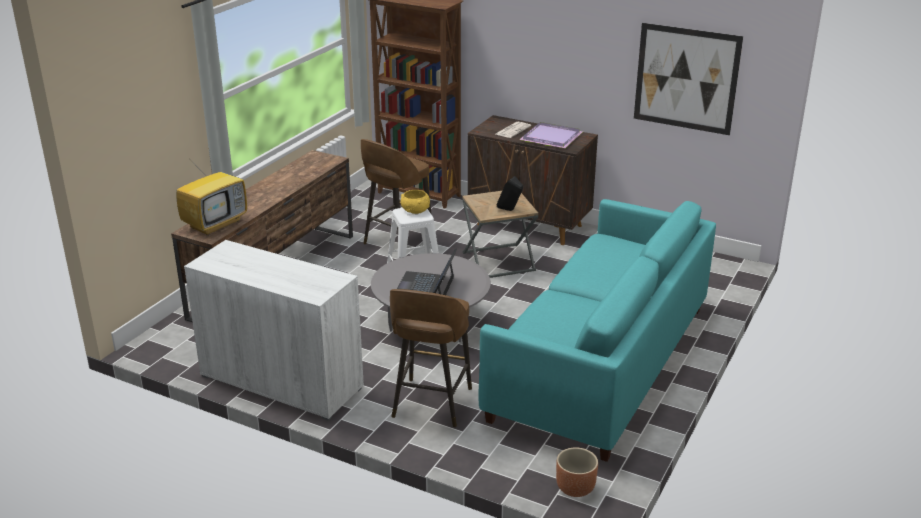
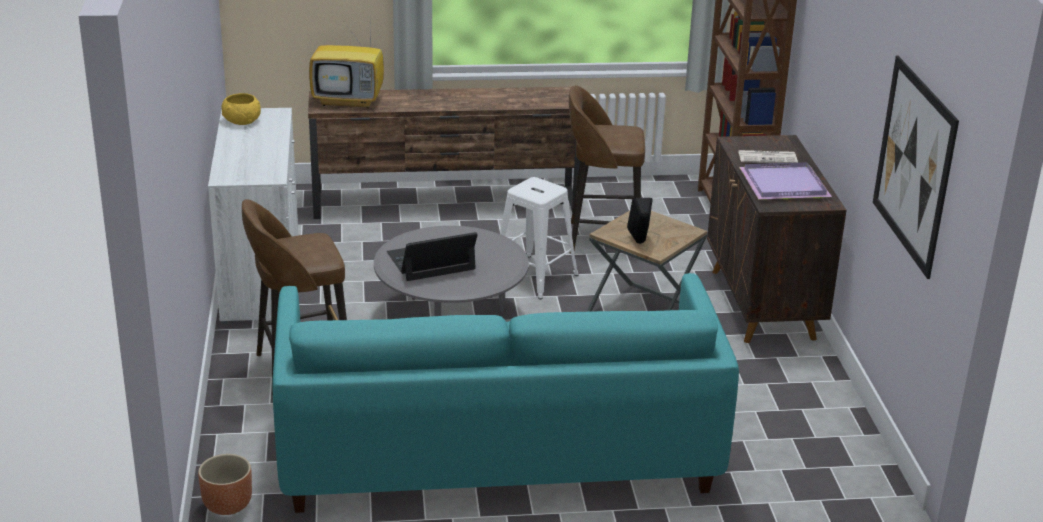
camera: 55 degrees right, 0 degrees up
yellow bowl [401,190,430,214] -> yellow bowl moved to [221,93,261,125]

